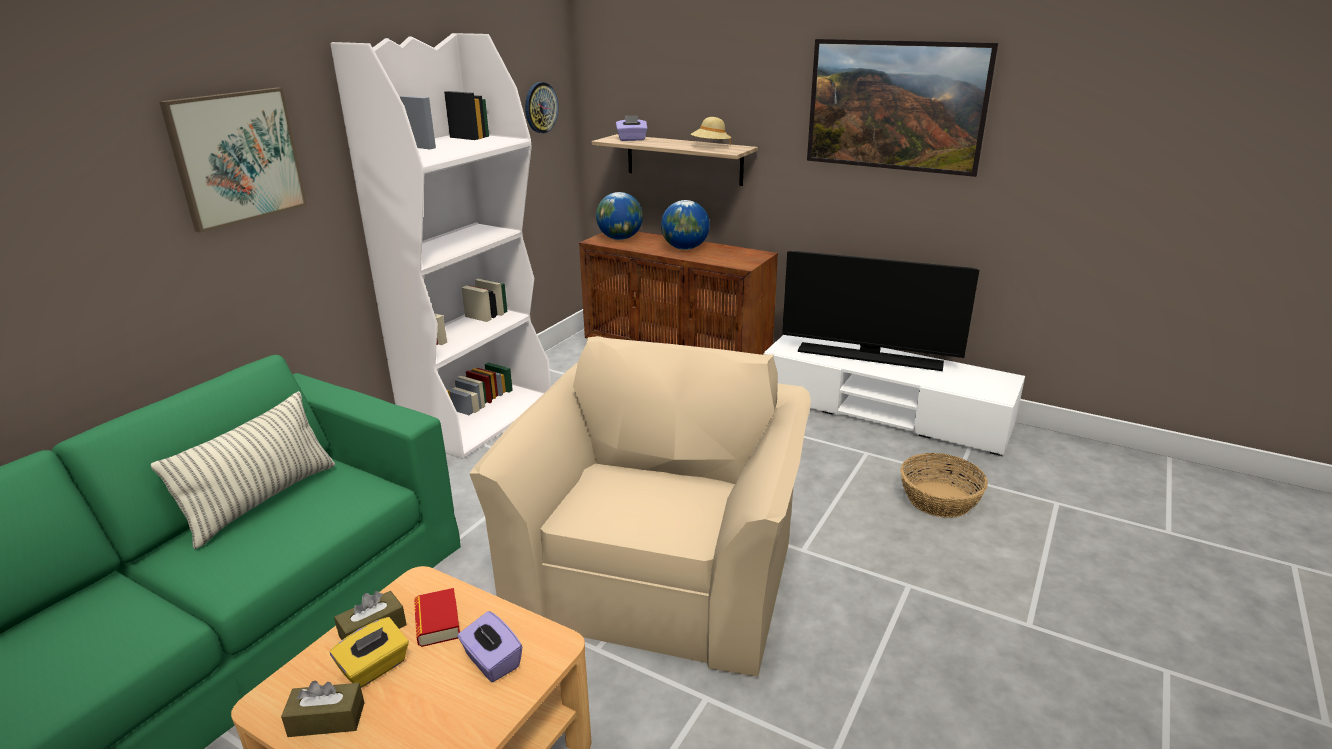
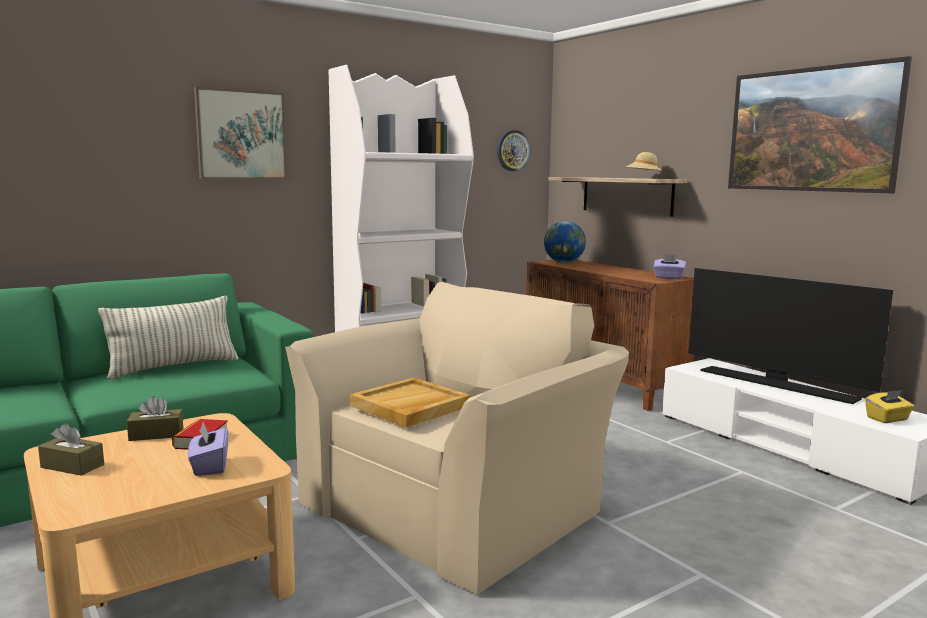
camera: 25 degrees right, 15 degrees down
yellow tissue box [330,617,409,688] -> yellow tissue box moved to [865,390,914,423]
purple tissue box [616,115,648,141] -> purple tissue box moved to [653,254,686,279]
globe [661,200,710,250] -> none
basket [900,453,988,518] -> none
none -> beige tray [350,377,471,428]

